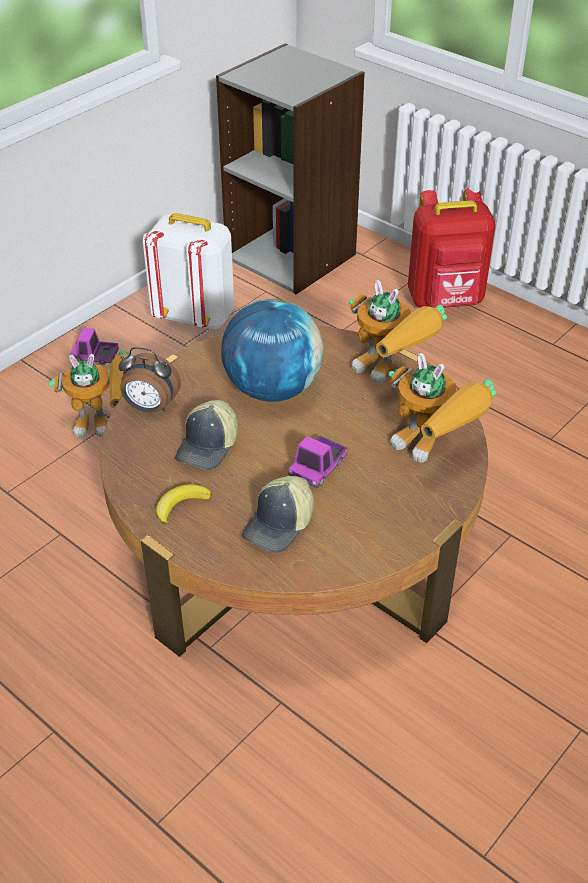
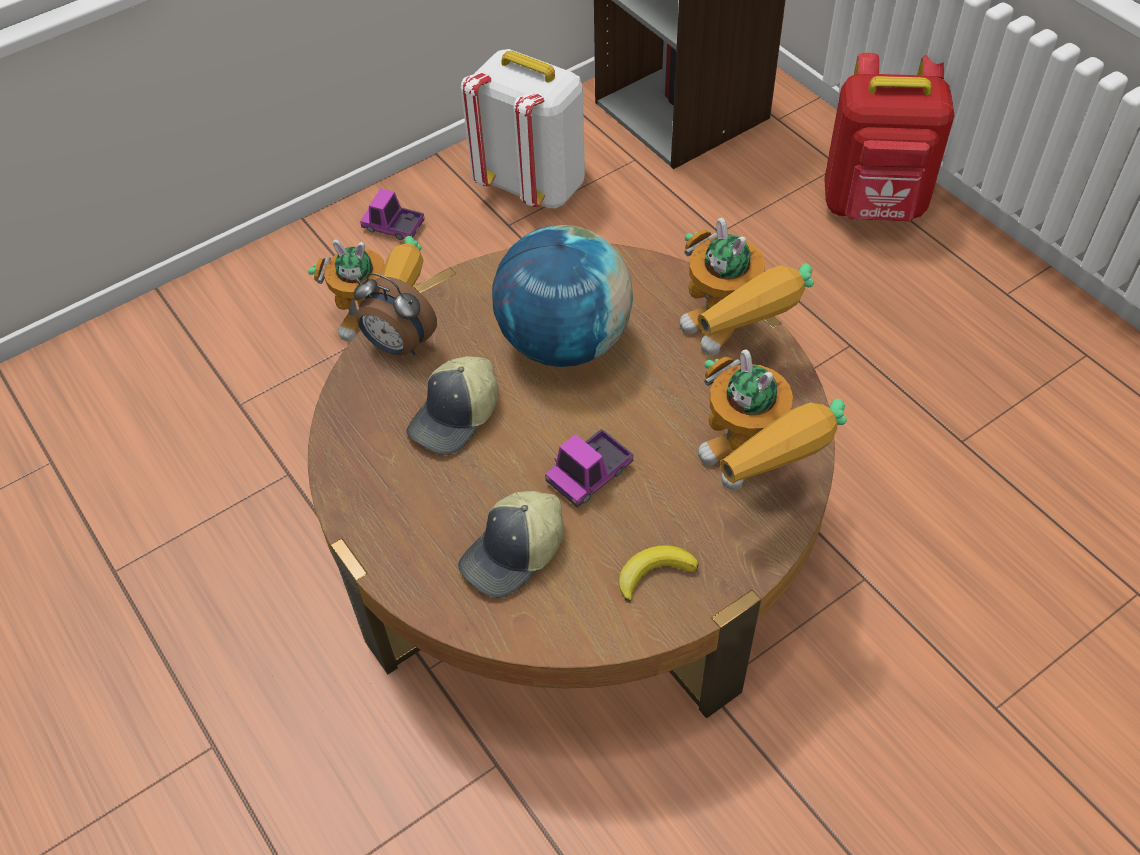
camera: 15 degrees right, 10 degrees up
banana [156,484,211,525] -> banana moved to [618,545,699,603]

